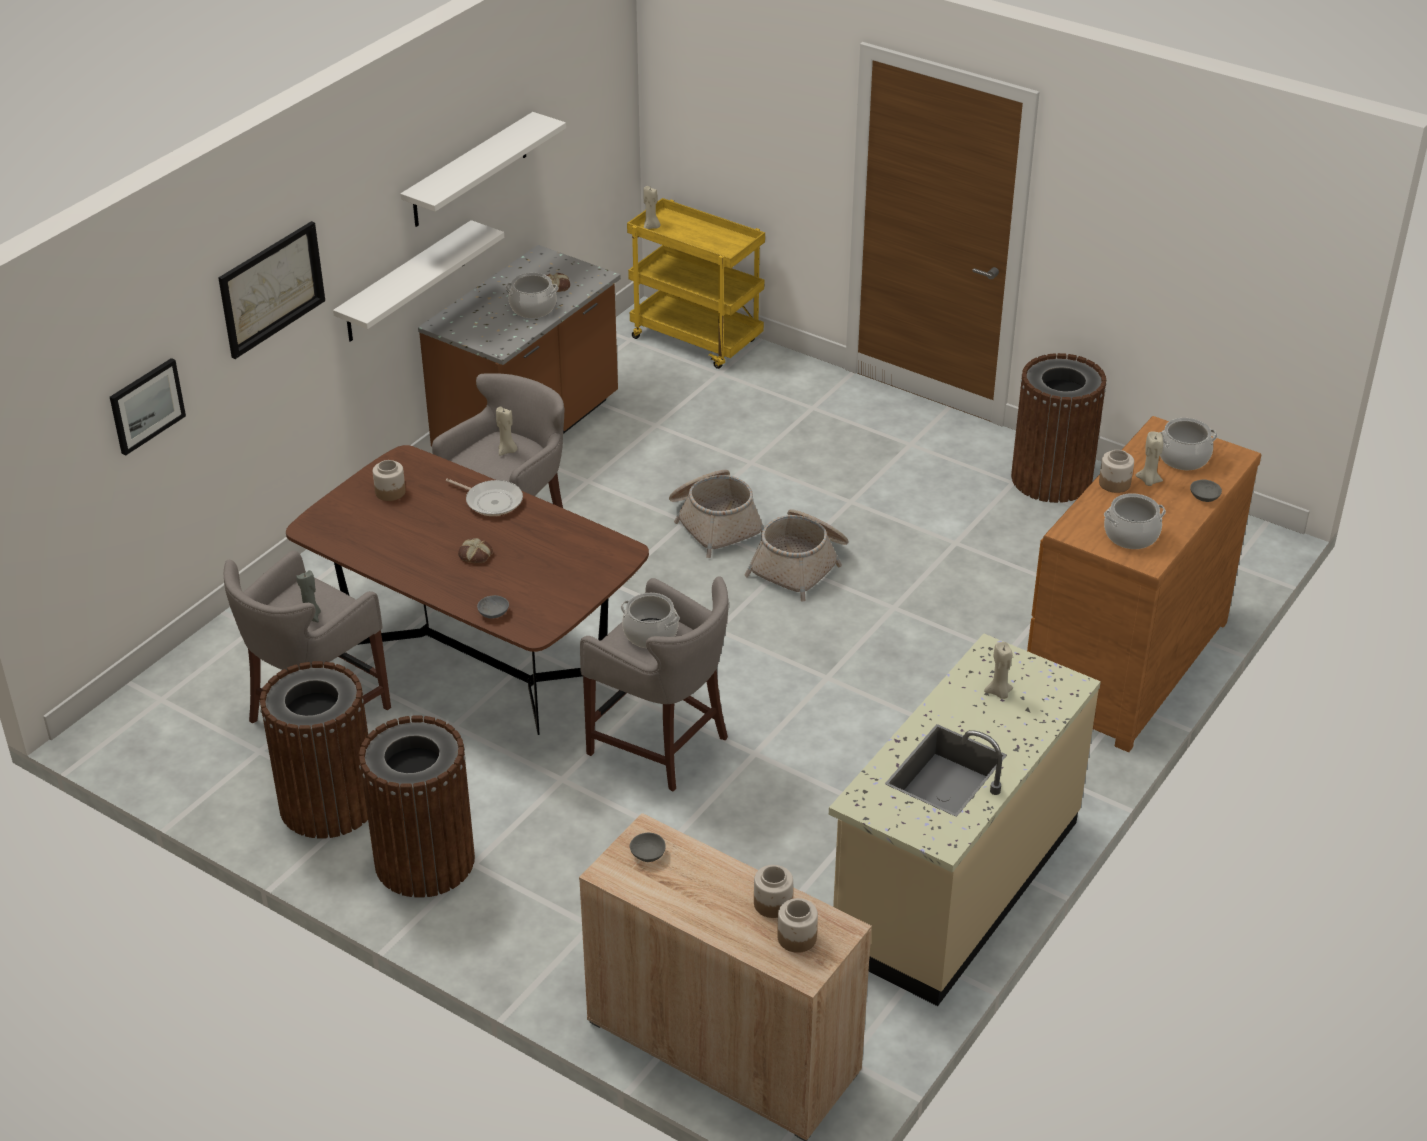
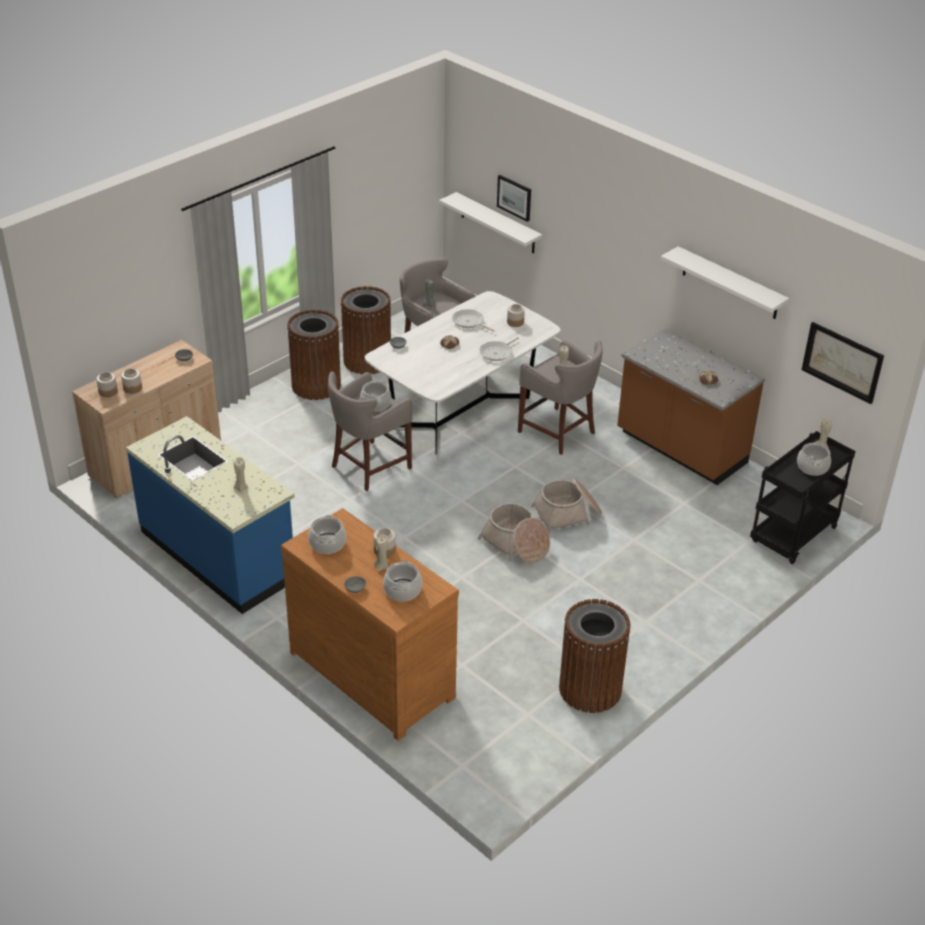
camera: 100 degrees right, 0 degrees up
picture [218,221,325,359] -> picture moved to [802,322,884,404]
brown dining table [286,445,649,735] -> white dining table [365,291,560,454]
white shelf [333,220,504,342] -> white shelf moved to [439,192,542,254]
cooking pot [505,273,559,318] -> cooking pot moved to [797,442,831,476]
yellow cart [627,198,765,369] -> black cart [750,431,856,564]
beige counter [829,634,1101,1006] -> blue counter [126,416,295,614]
none -> frying pan [452,309,495,332]

